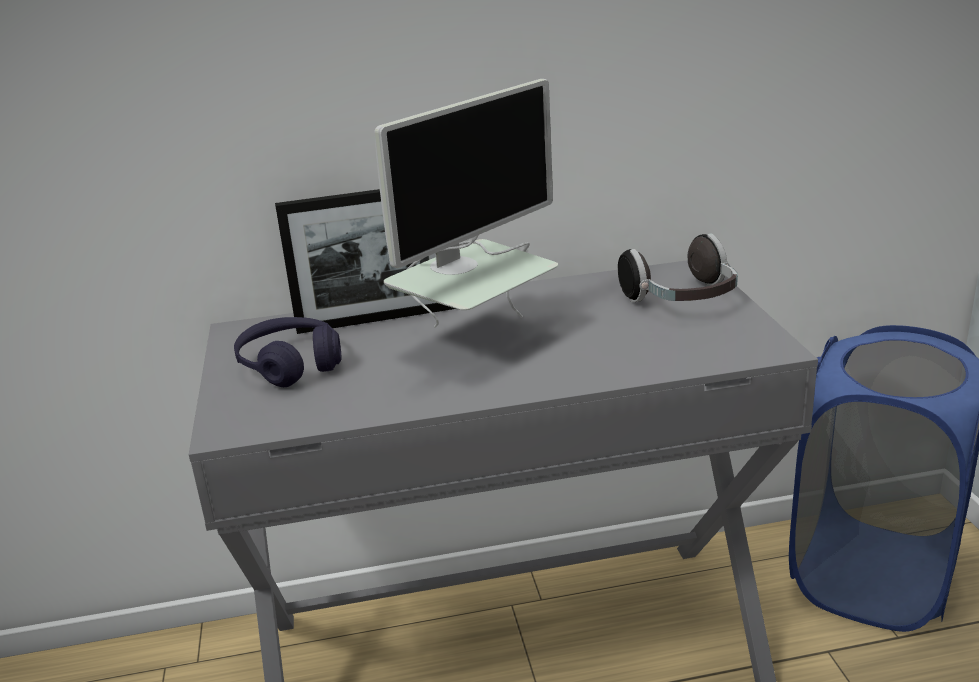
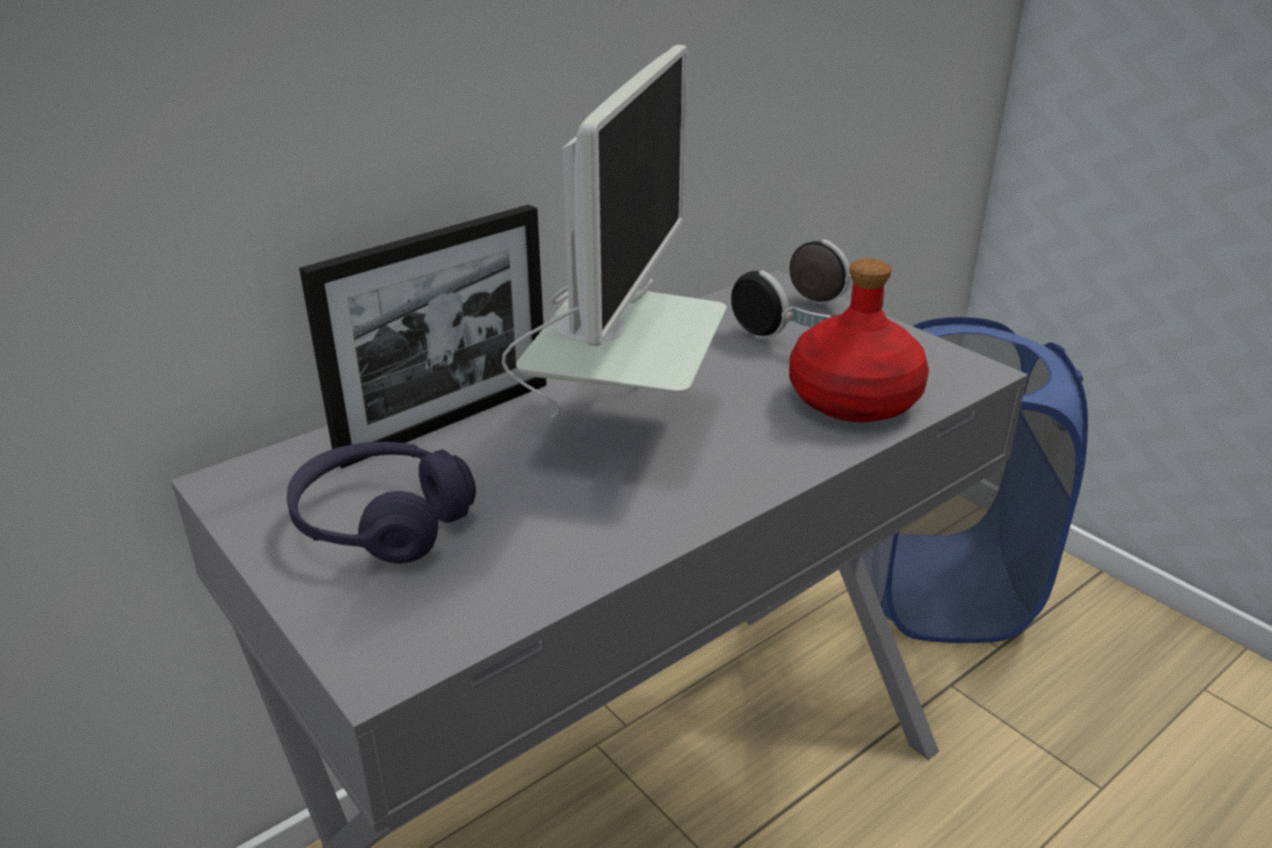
camera: 30 degrees left, 5 degrees up
none -> red bottle [789,258,929,422]

